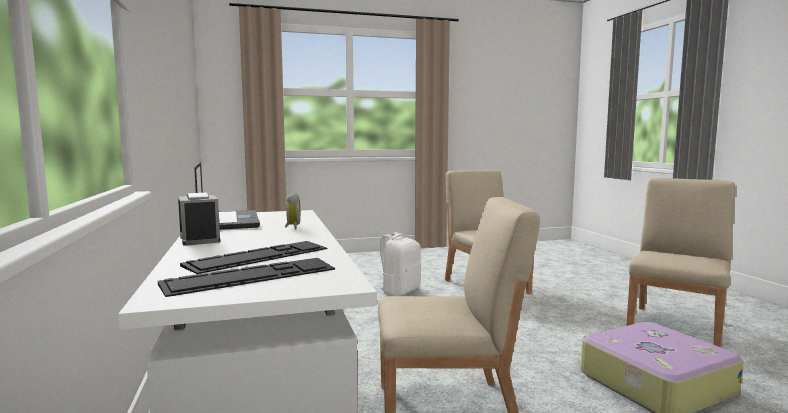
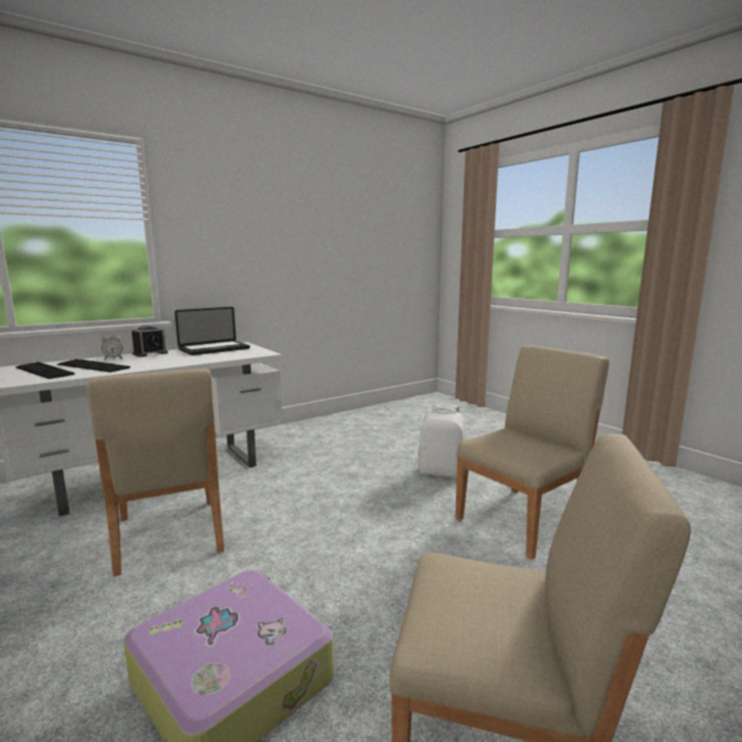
camera: 70 degrees right, 5 degrees up
alarm clock [285,193,301,229] -> alarm clock moved to [101,335,123,360]

